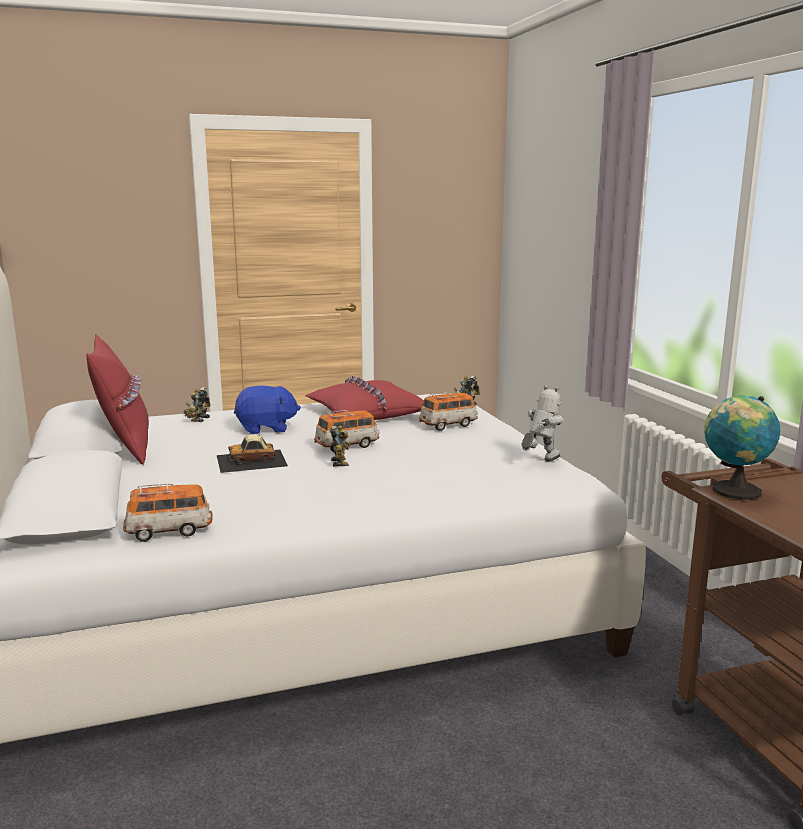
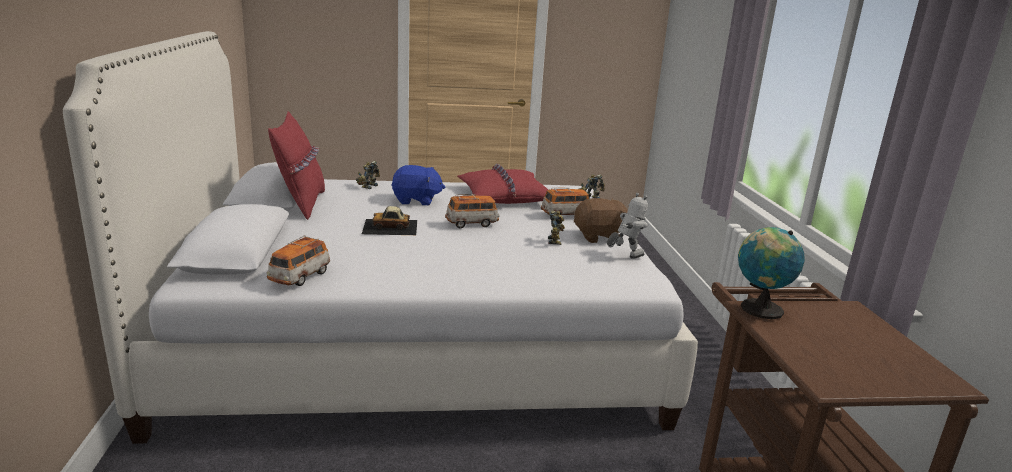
camera: 10 degrees right, 5 degrees up
toy car [123,483,213,542] -> toy car turned 120 degrees clockwise [267,235,331,286]
toy robot [330,426,350,467] -> toy robot moved to [548,210,565,245]
none -> brown plush toy [574,198,628,243]

